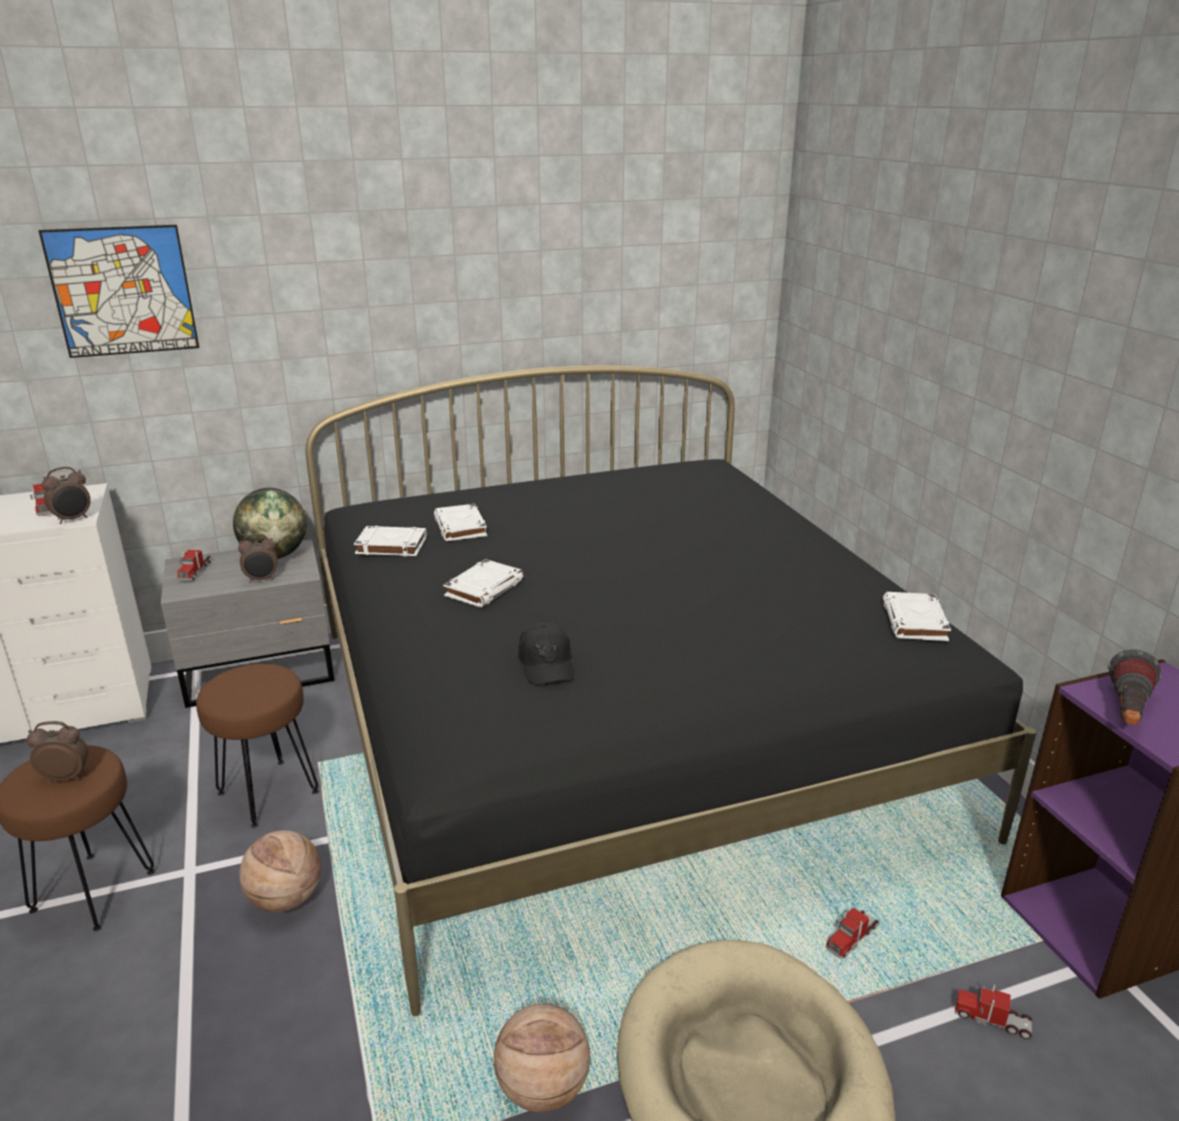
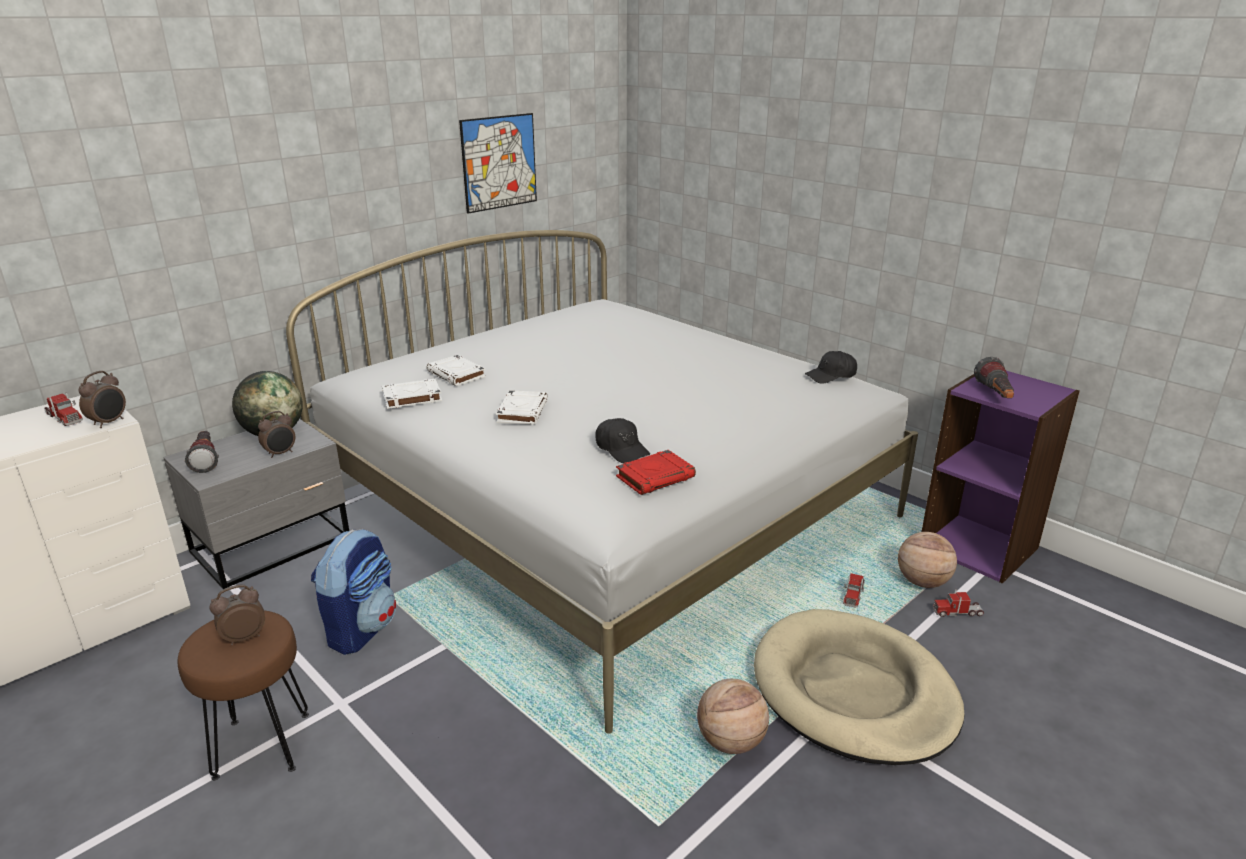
camera: 25 degrees left, 0 degrees up
picture [38,225,199,358] -> picture moved to [459,113,537,214]
toy truck [177,550,211,581] -> flashlight [185,431,219,473]
brown stool [196,664,319,827] -> backpack [311,529,396,655]
basketball [239,830,321,912] -> basketball moved to [898,532,957,588]
black bed [305,366,1037,1016] -> white bed [286,230,918,734]
white book [883,592,951,641] -> black cap [805,351,857,383]
none -> red book [616,450,696,495]

